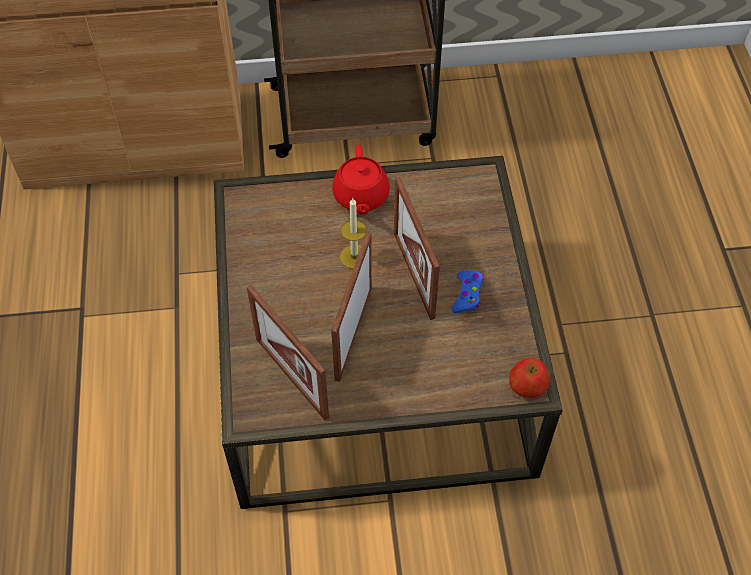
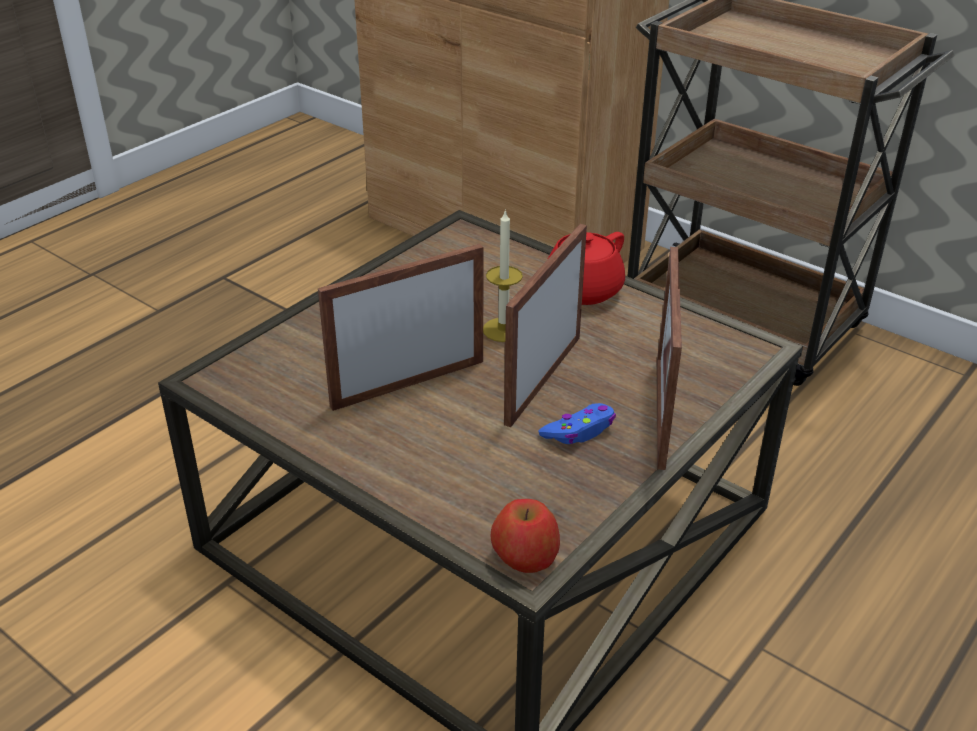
camera: 45 degrees right, 20 degrees down
picture frame [247,285,329,421] -> picture frame moved to [657,247,682,470]

